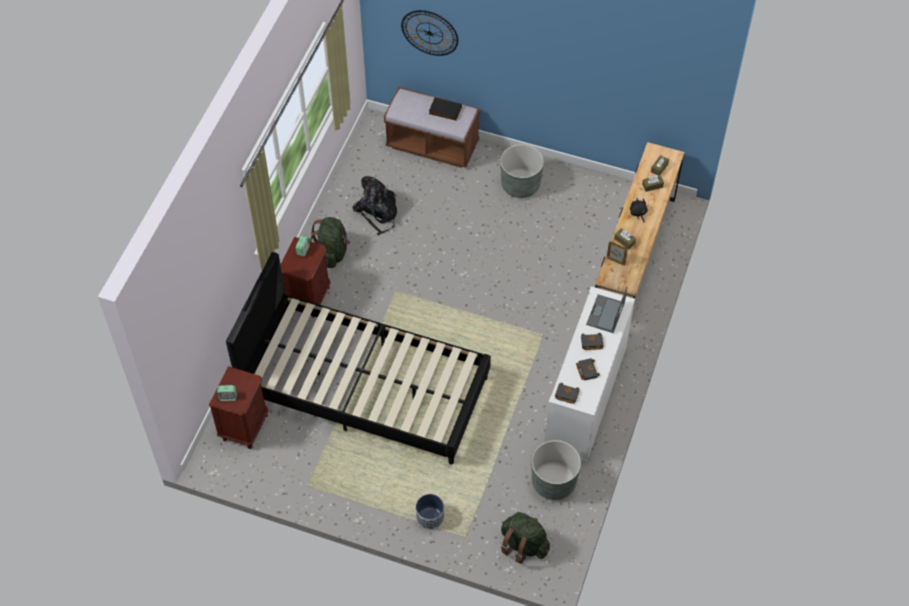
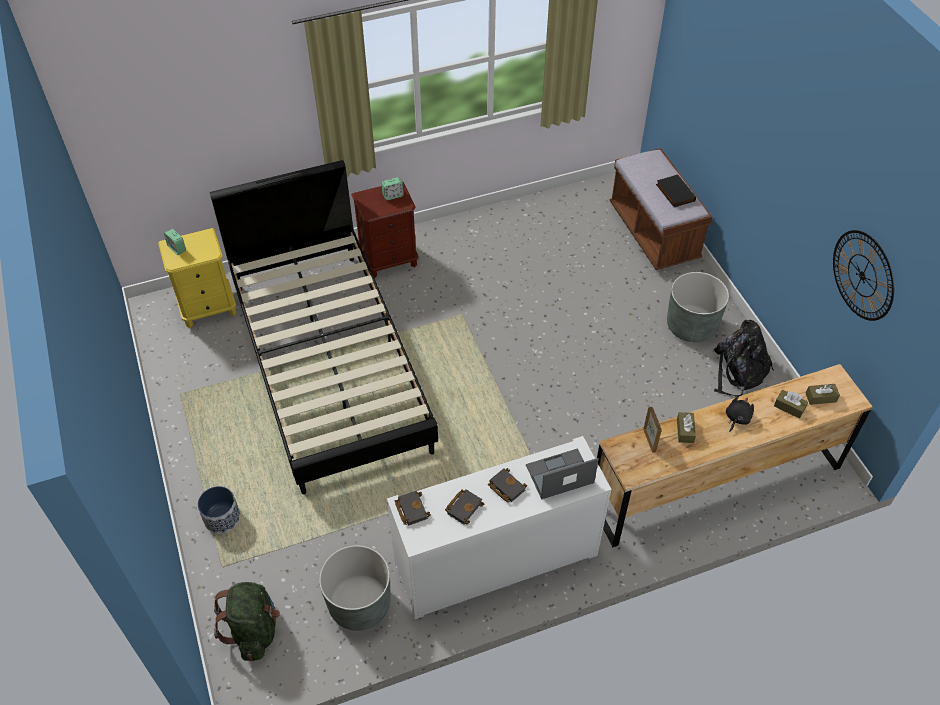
camera: 50 degrees right, 5 degrees down
brown nightstand [209,366,269,449] -> yellow nightstand [158,228,236,328]
green backpack [310,217,350,268] -> none
black backpack [353,176,397,235] -> black backpack moved to [713,320,774,397]
wall clock [401,10,458,56] -> wall clock moved to [833,230,894,321]

